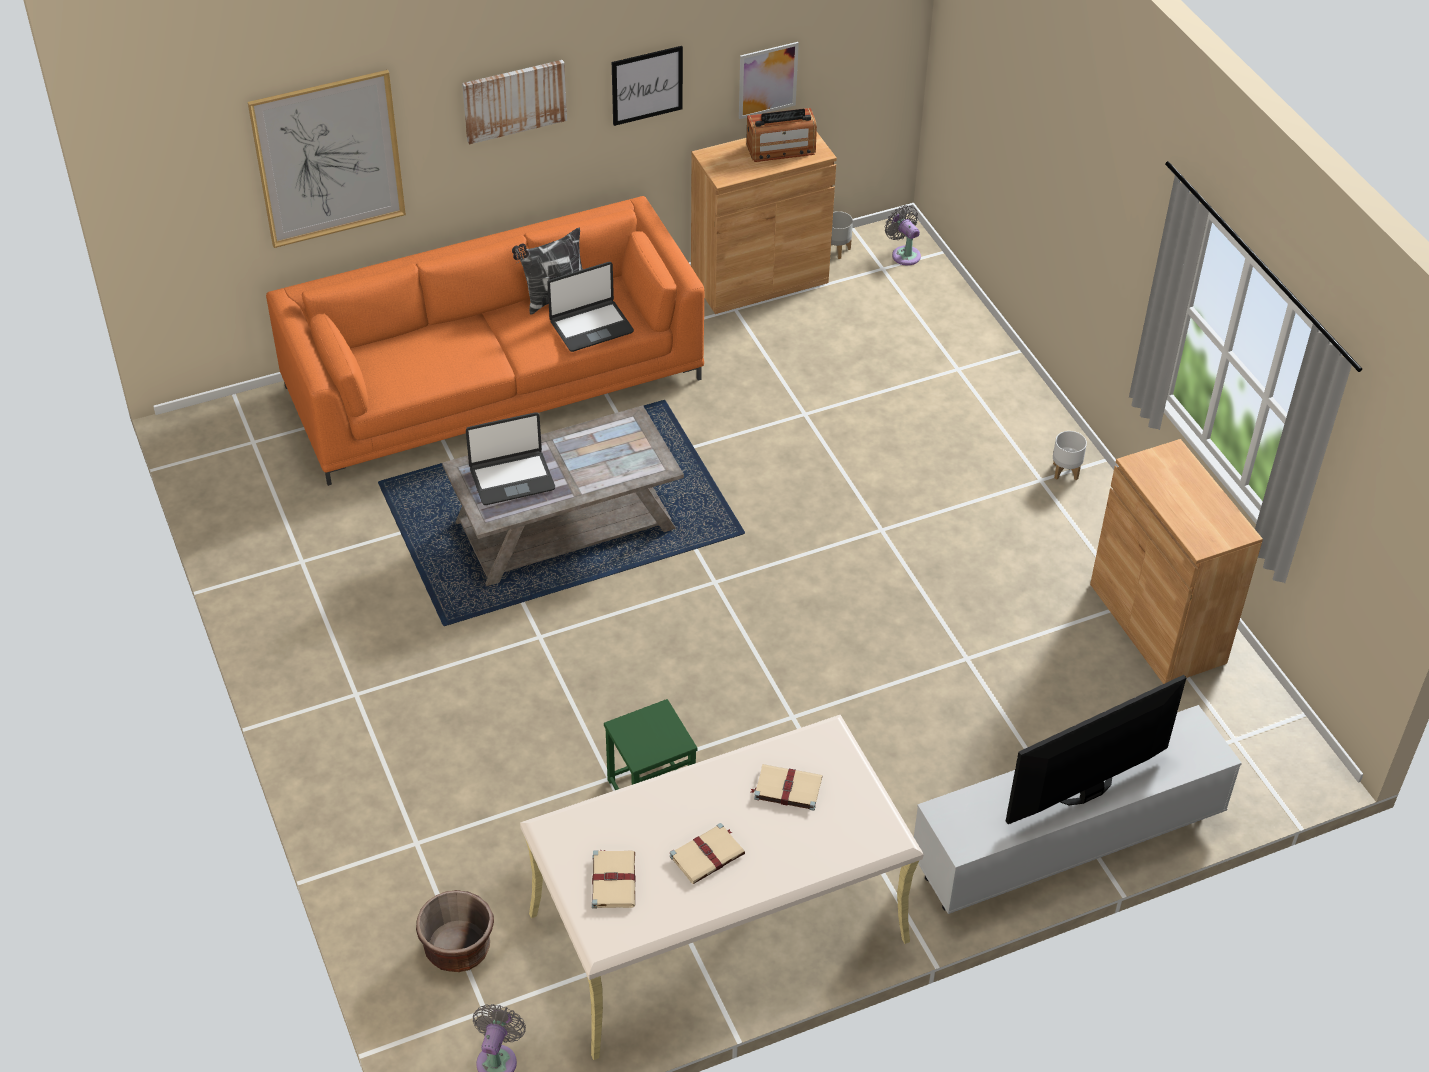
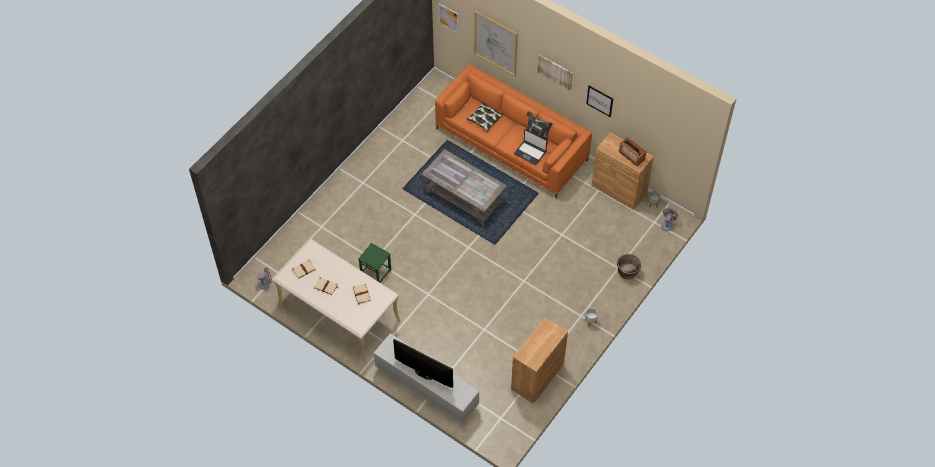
camera: 60 degrees right, 10 degrees up
brown planter [416,890,494,972] -> brown planter moved to [617,254,641,280]
laptop [466,412,555,505] -> none
picture [739,42,799,119] -> picture moved to [439,3,458,33]
none -> pillow [467,102,504,131]

